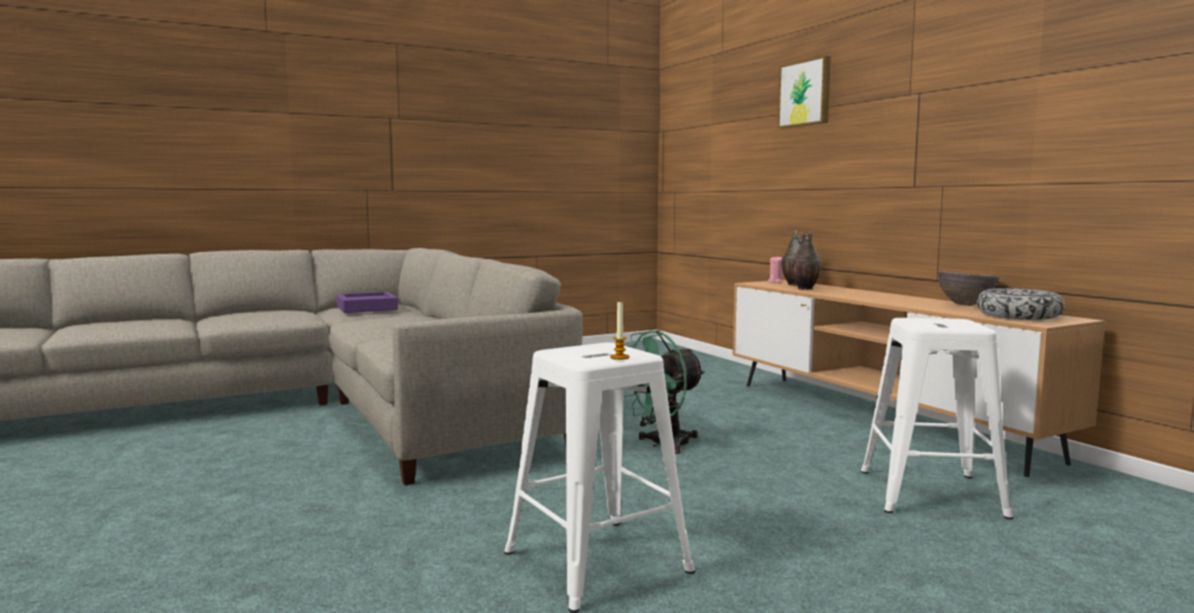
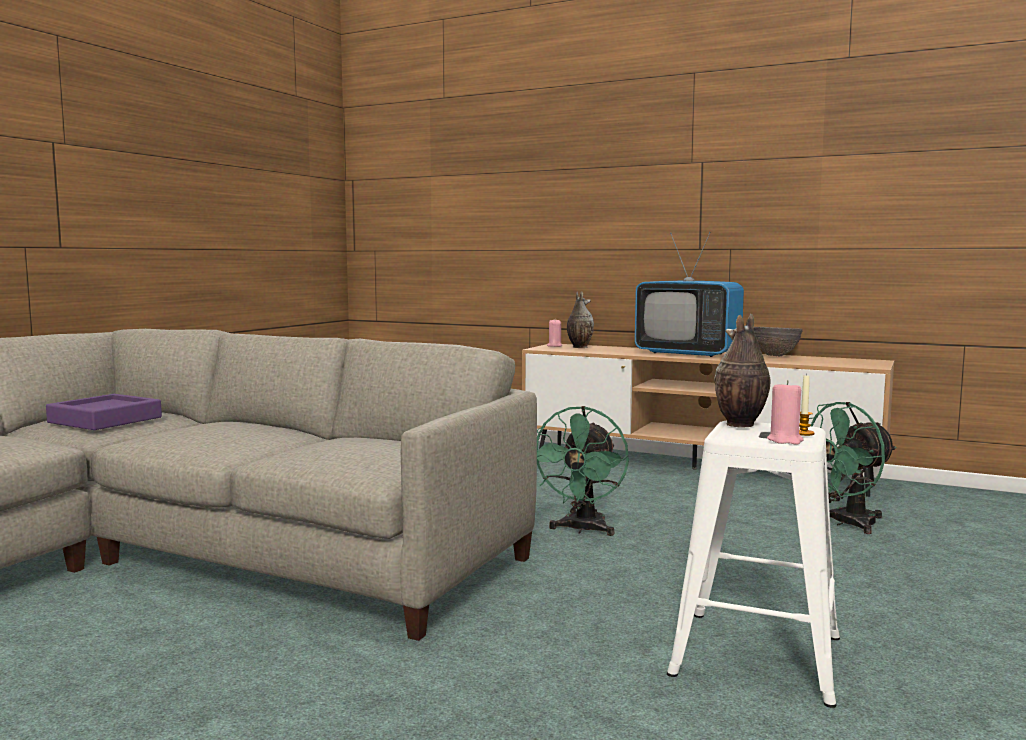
camera: 35 degrees left, 0 degrees up
picture [778,55,831,129] -> none
vase [791,231,821,290] -> vase moved to [714,313,771,428]
white stool [861,318,1014,519] -> green fan [809,402,897,534]
bowl [977,288,1064,320] -> none
none -> television [635,232,744,357]
none -> pink candle [767,380,804,445]

